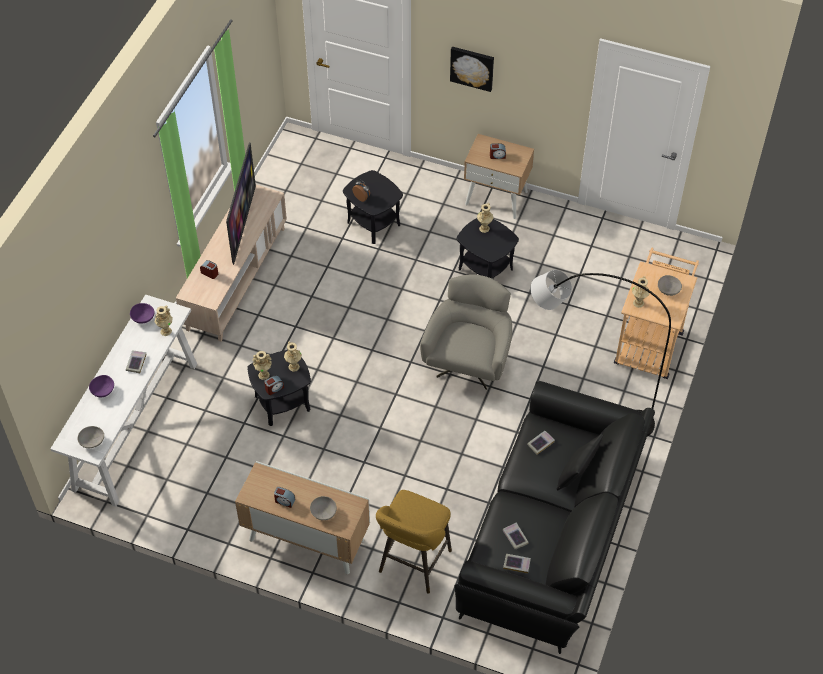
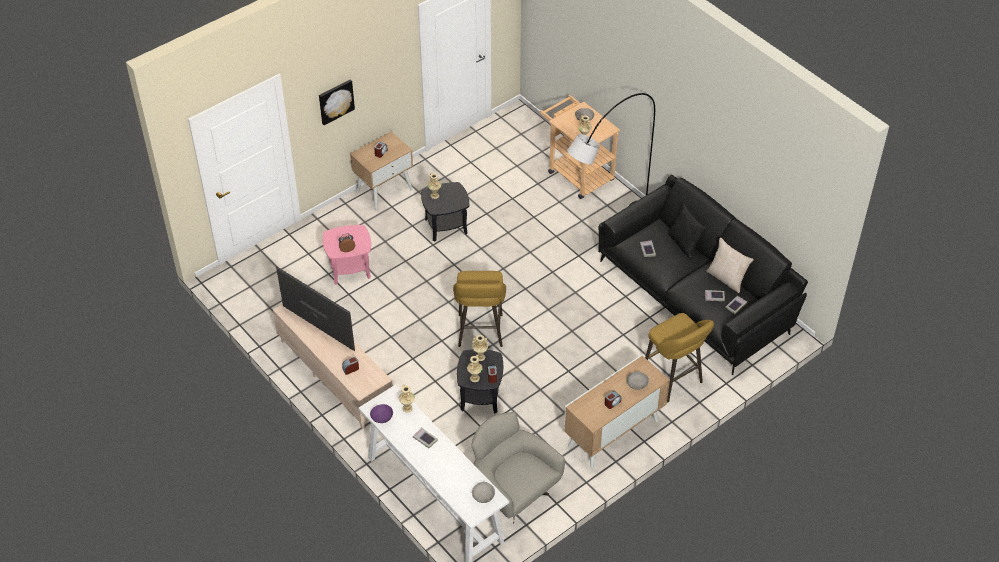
camera: 60 degrees left, 5 degrees down
purple bowl [89,375,114,397] -> none
black side table [343,170,403,244] -> pink side table [323,225,371,285]
grey armchair [420,274,512,390] -> grey armchair moved to [472,412,565,524]
none -> yellow stool [453,271,506,347]
none -> beige pillow [706,237,754,293]

